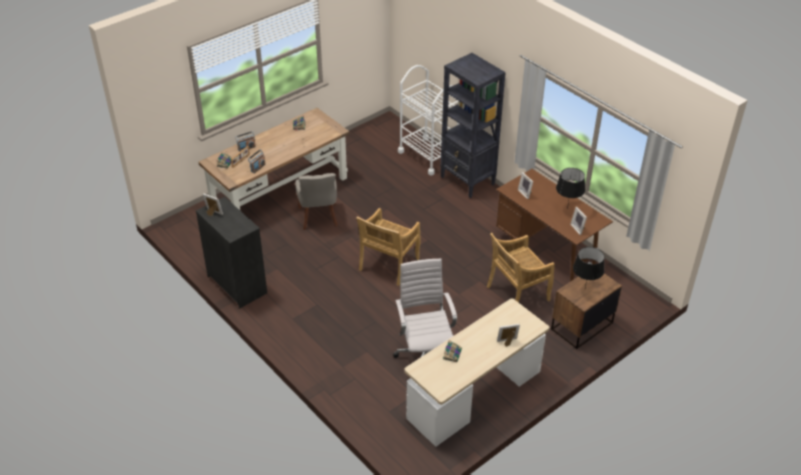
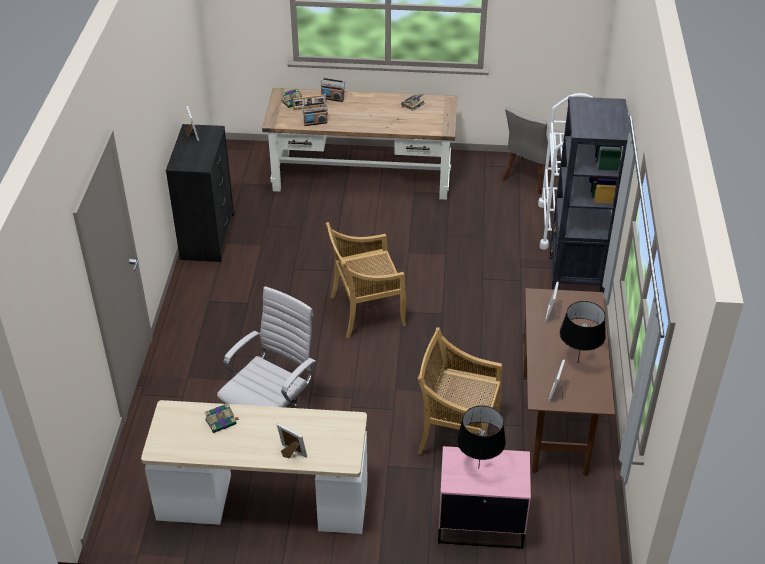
camera: 45 degrees right, 0 degrees up
grey chair [295,173,338,230] -> grey chair moved to [503,107,564,195]
brown nightstand [551,273,622,349] -> pink nightstand [438,446,531,549]

